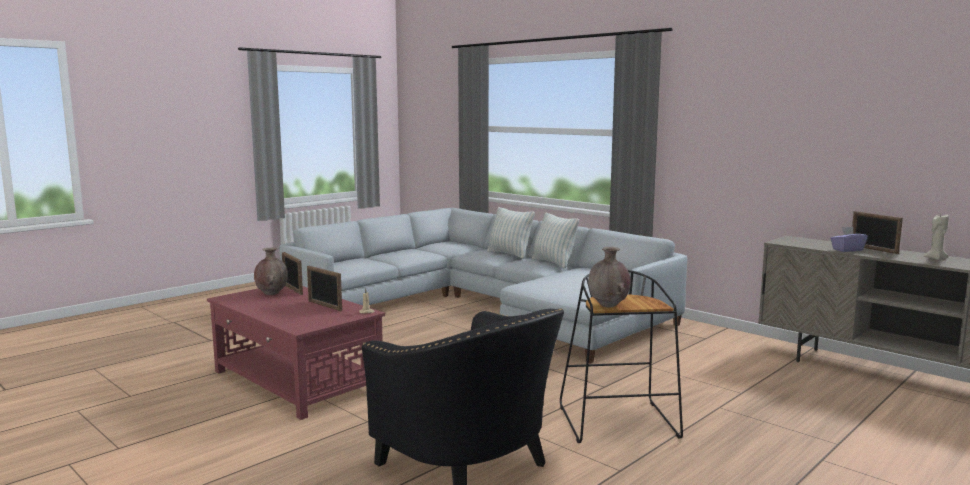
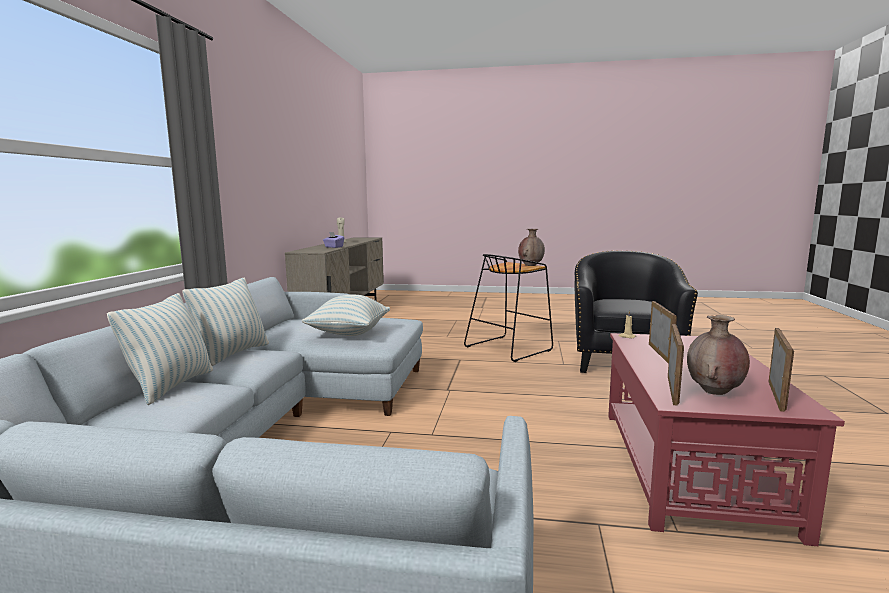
camera: 125 degrees left, 0 degrees up
picture frame [852,211,903,254] -> picture frame moved to [769,328,794,412]
none -> pillow [302,295,390,336]

